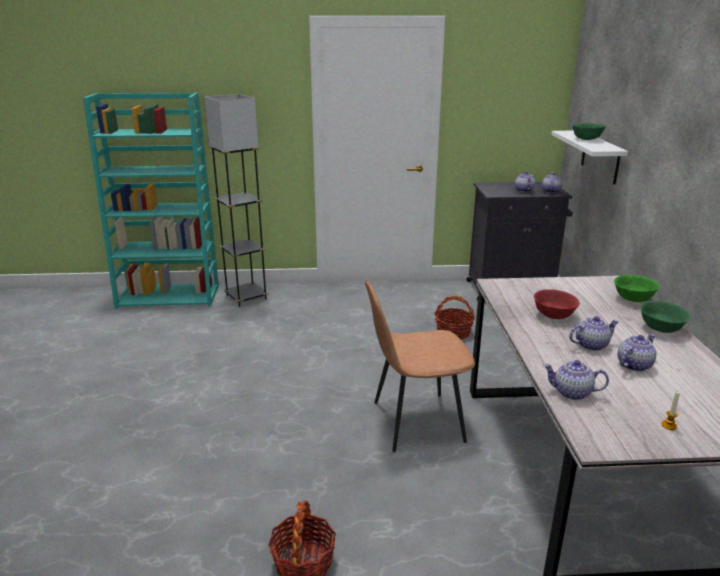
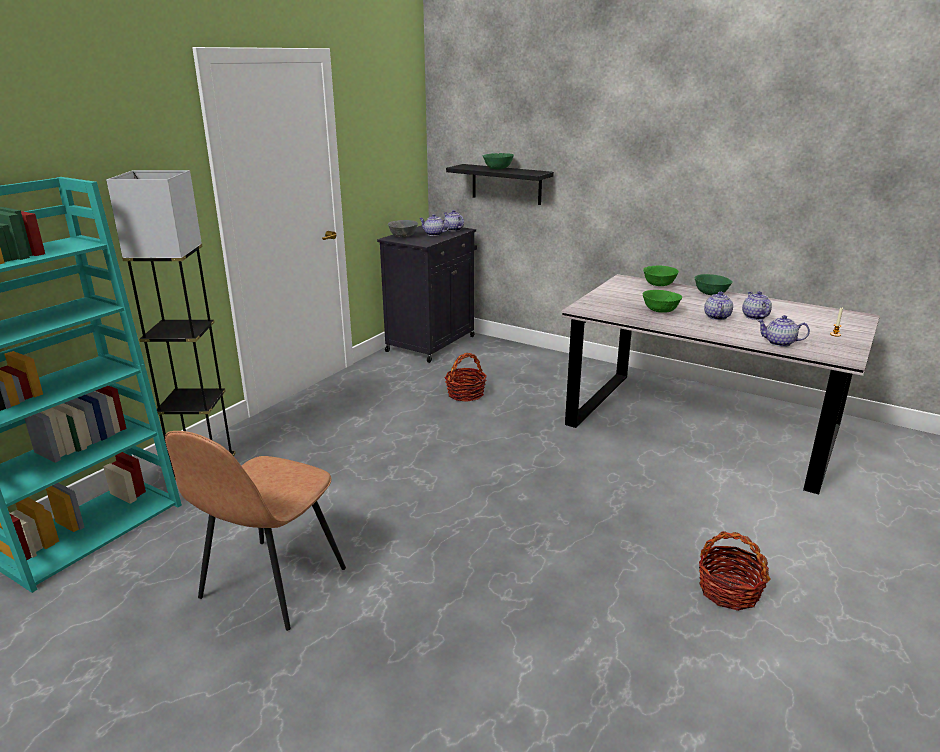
camera: 55 degrees left, 0 degrees up
brown chair [365,280,475,452] -> brown chair moved to [165,431,346,631]
red bowl [534,289,580,319] -> green bowl [642,290,682,313]
teapot [543,360,609,400] -> teapot turned 60 degrees clockwise [757,315,810,347]
white shelf [551,131,628,184] -> black shelf [446,164,554,205]
none -> grey bowl [388,220,418,237]

